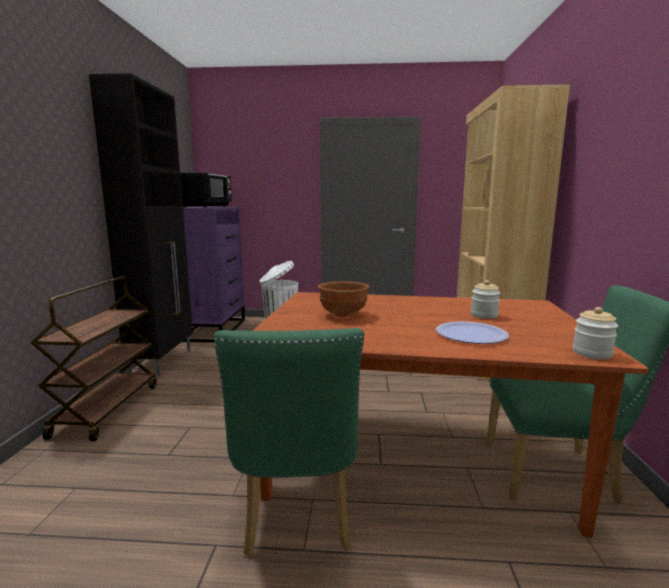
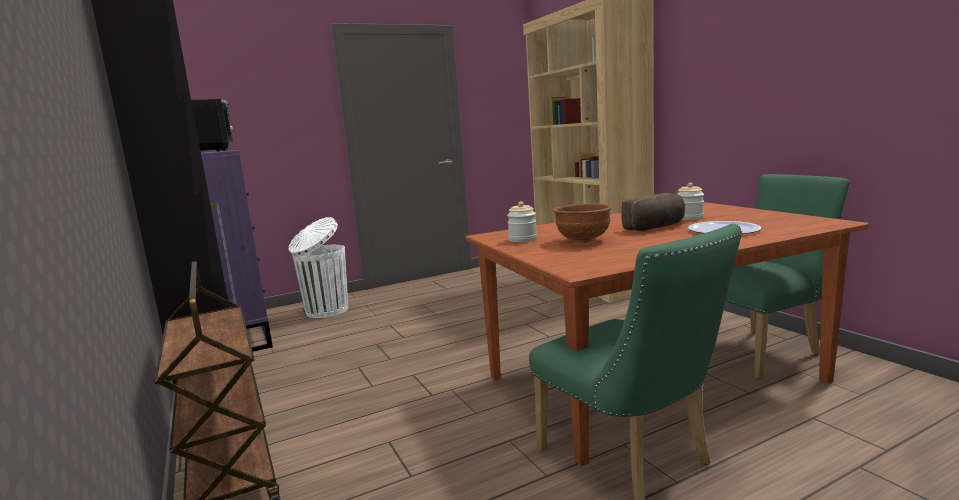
camera: 30 degrees left, 0 degrees up
jar [573,307,618,359] -> jar moved to [507,201,537,242]
none -> bread [621,193,685,231]

